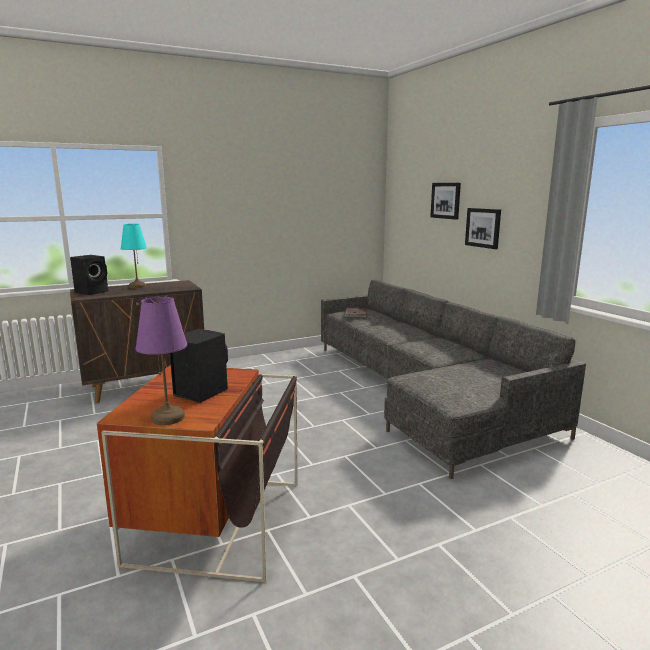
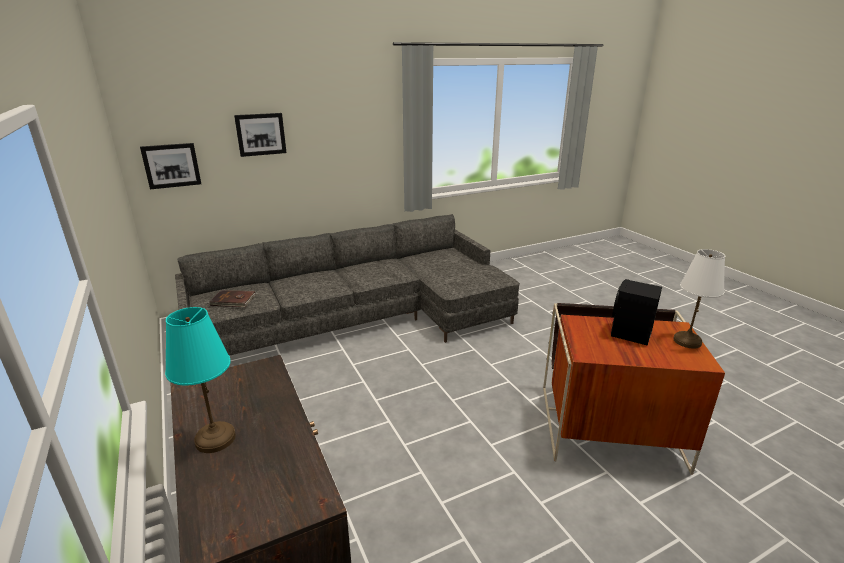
camera: 90 degrees left, 10 degrees up
black speaker [70,255,108,295] -> none
purple table lamp [135,297,187,425] -> white table lamp [673,249,725,349]
picture [465,208,501,249] -> picture moved to [140,143,201,189]

